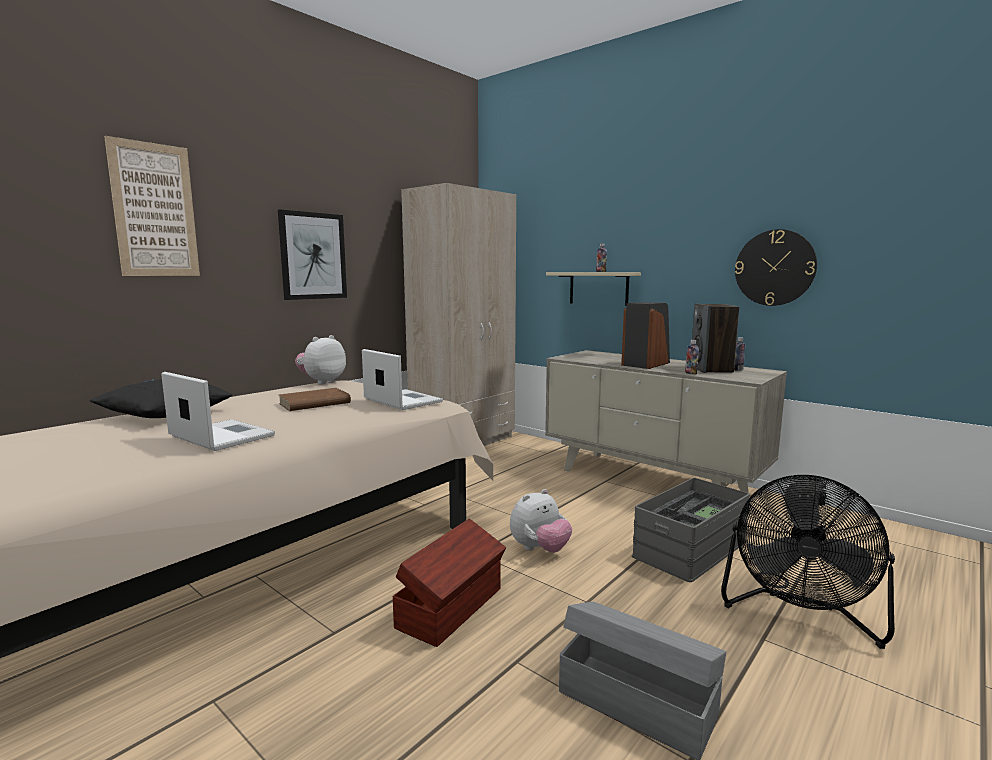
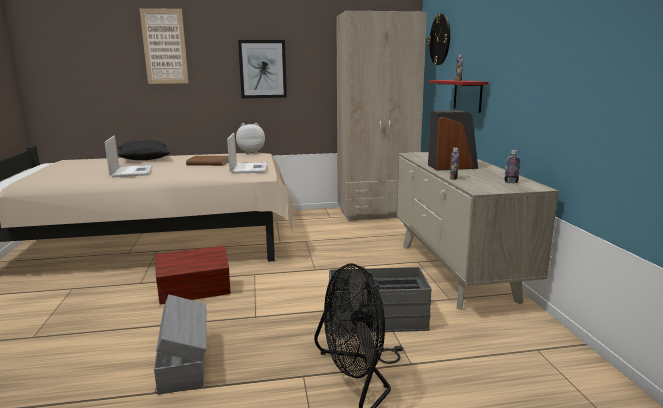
camera: 40 degrees right, 5 degrees up
plush toy [510,489,572,553] -> none
beige shelf [546,272,641,306] -> red shelf [429,80,489,113]
speaker [692,303,739,373] -> none
wall clock [735,229,817,306] -> wall clock moved to [428,14,450,65]

